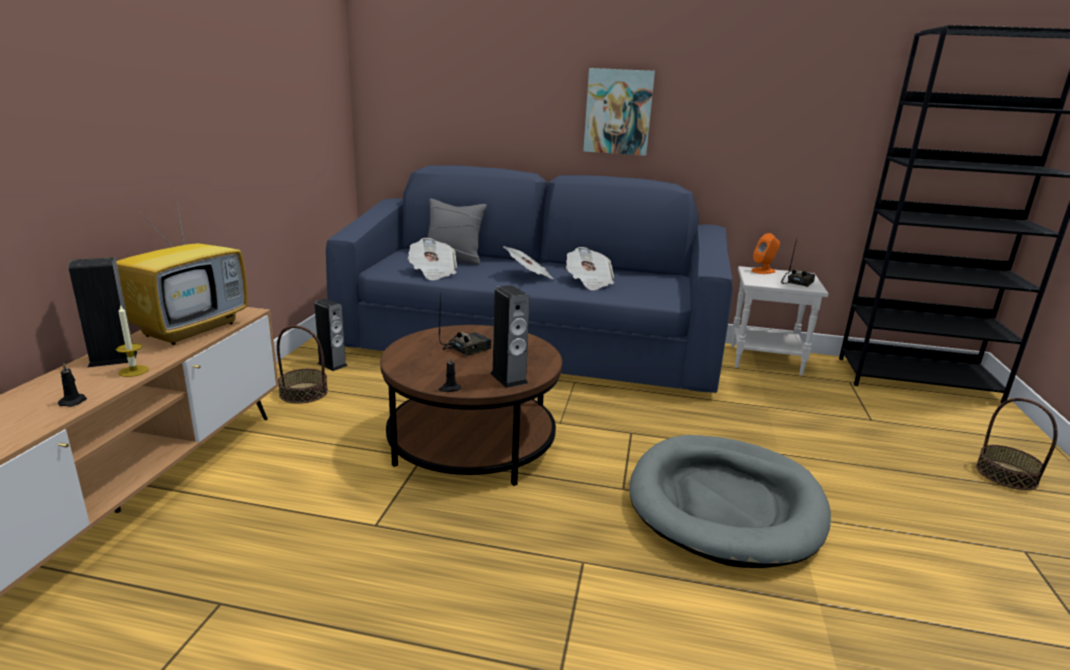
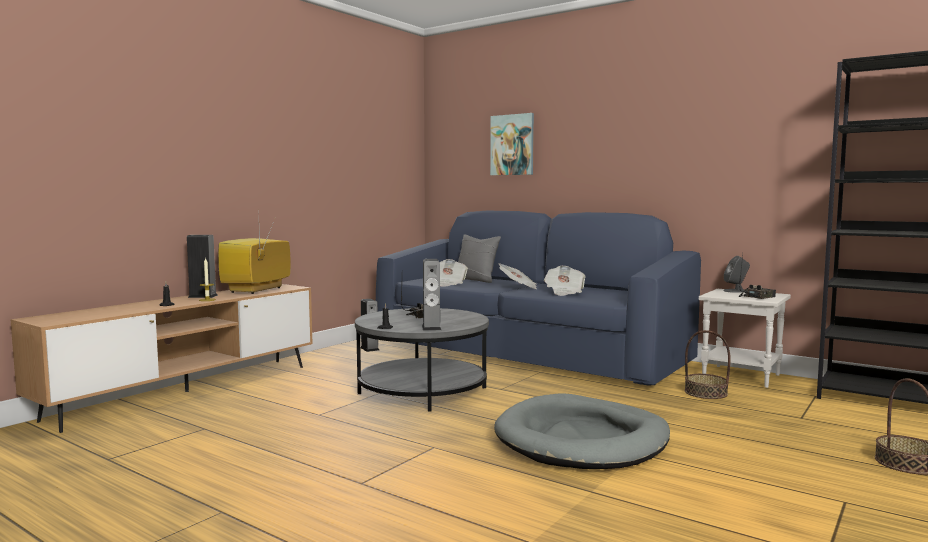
camera: 25 degrees right, 15 degrees down
television [116,190,248,345] -> television turned 150 degrees clockwise [218,207,291,294]
basket [277,325,328,404] -> basket moved to [685,330,731,399]
brown coffee table [380,325,562,486] -> grey coffee table [355,308,489,412]
picture [583,68,655,156] -> picture moved to [490,113,534,175]
orange speaker [751,233,780,274] -> grey speaker [723,256,750,293]

